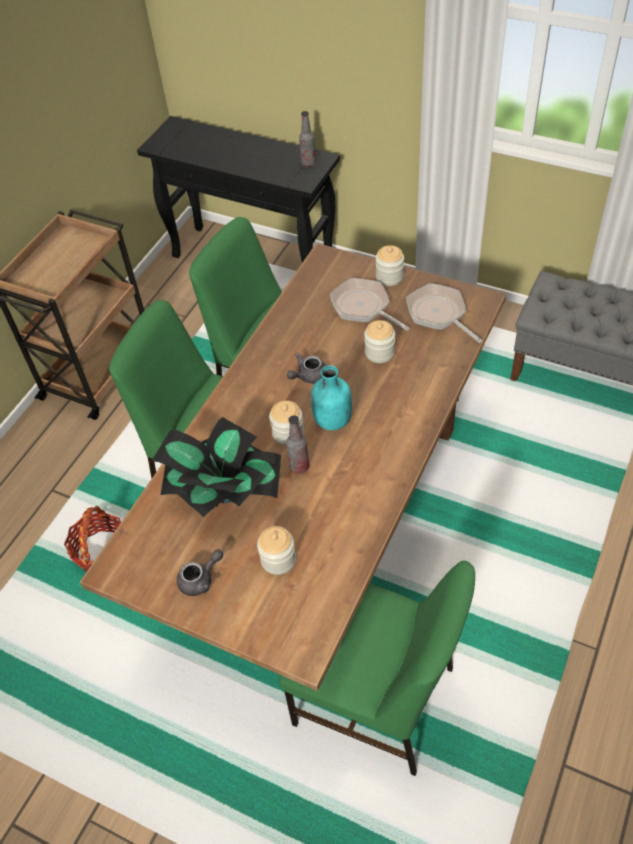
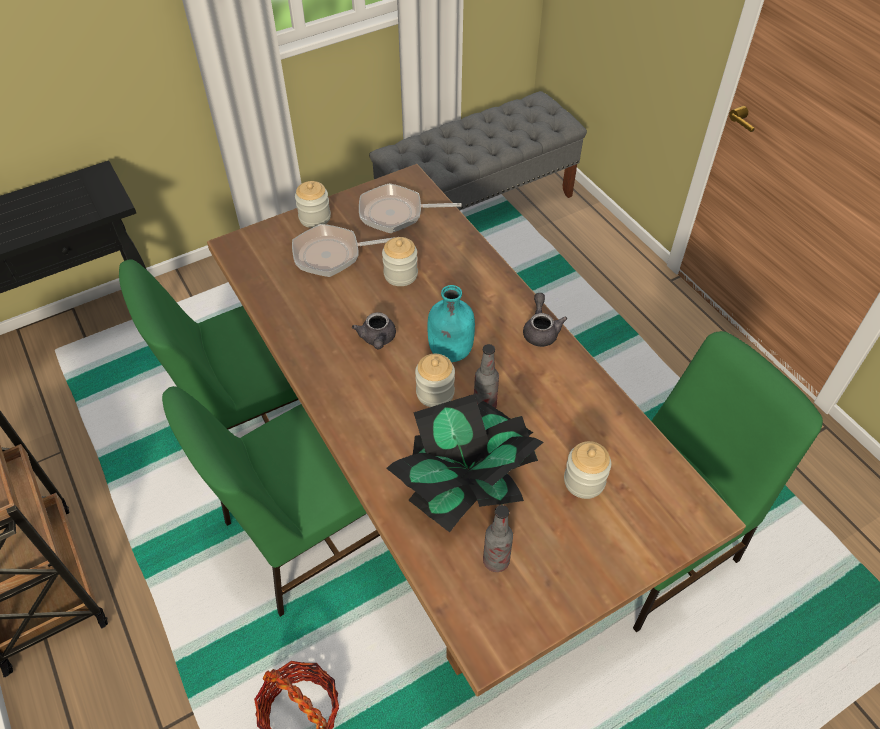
camera: 60 degrees left, 0 degrees up
grey teapot [177,549,223,596] -> grey teapot moved to [523,293,567,347]
bottle [299,111,316,167] -> bottle moved to [483,505,513,572]

